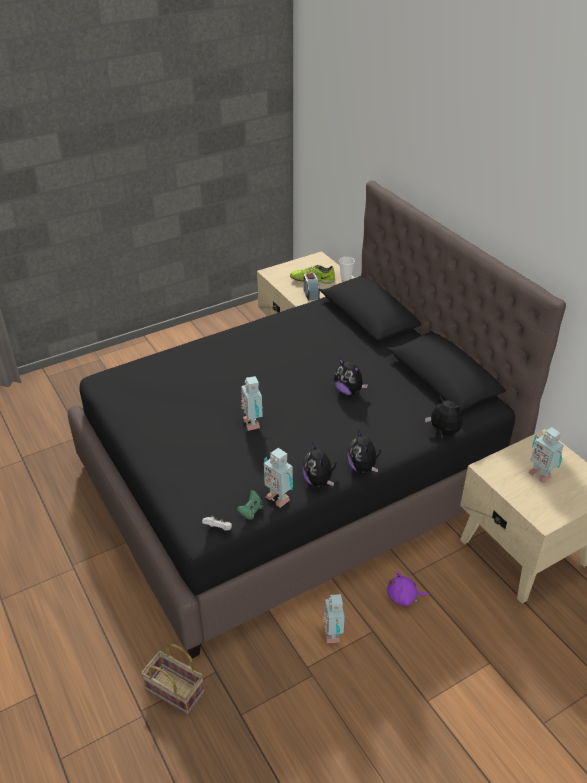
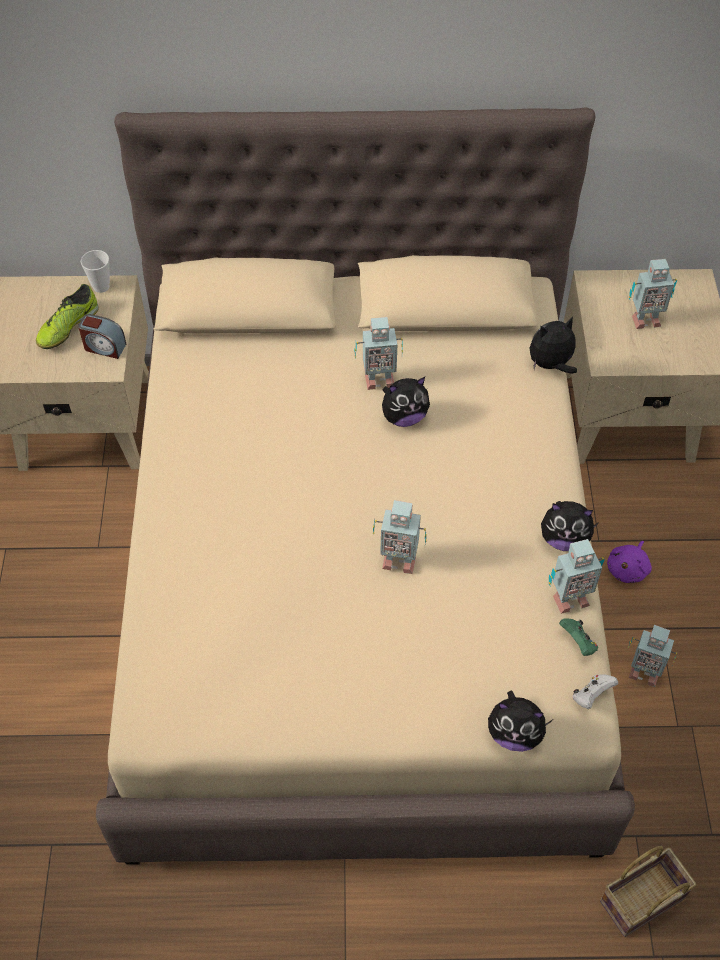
camera: 60 degrees left, 15 degrees up
black bed [68,180,566,658] -> beige bed [96,107,635,865]
plush toy [347,429,381,474] -> plush toy moved to [488,691,552,752]
none -> toy robot [354,317,403,390]

